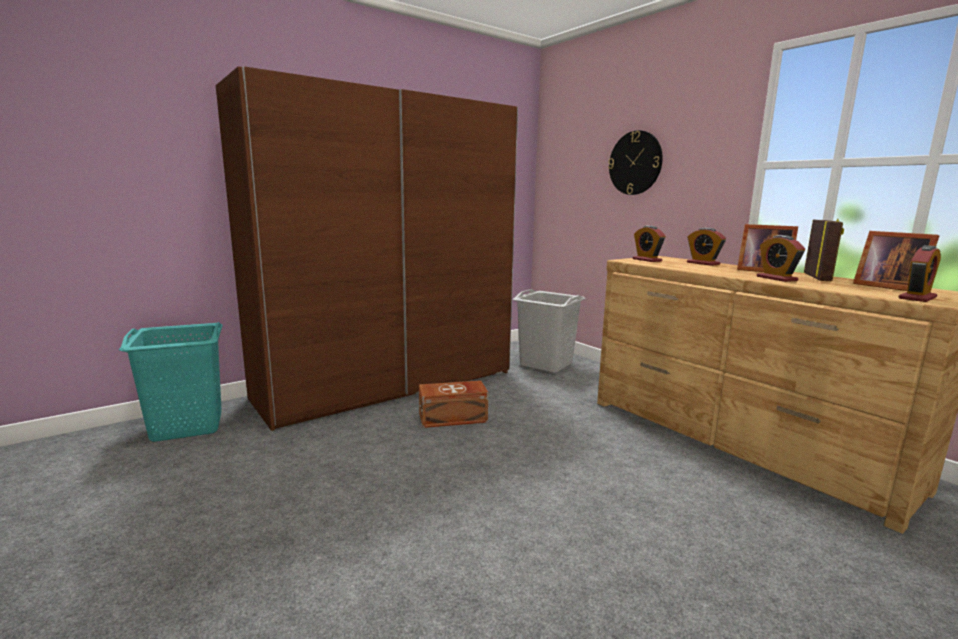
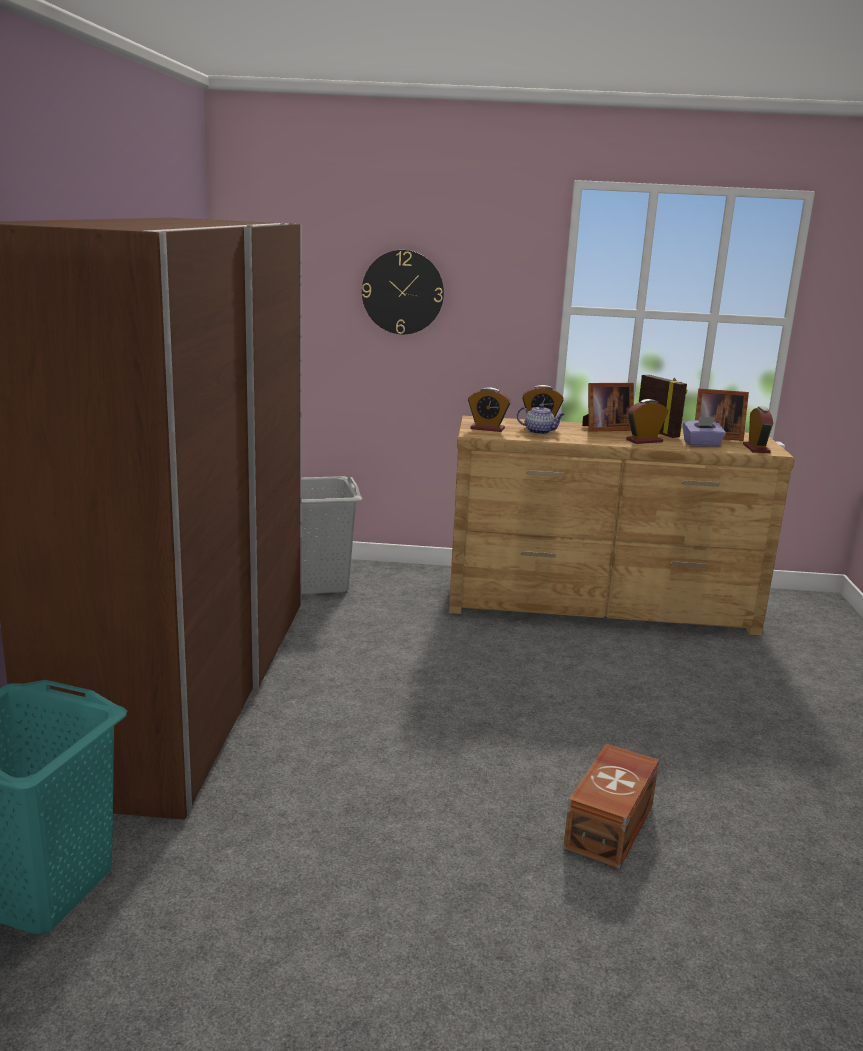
camera: 50 degrees left, 5 degrees up
brown storage box [419,380,488,428] -> brown storage box moved to [563,744,659,869]
alarm clock [757,235,805,282] -> alarm clock turned 135 degrees clockwise [626,399,668,444]
none -> teapot [517,404,565,434]
none -> purple tissue box [683,416,726,447]

